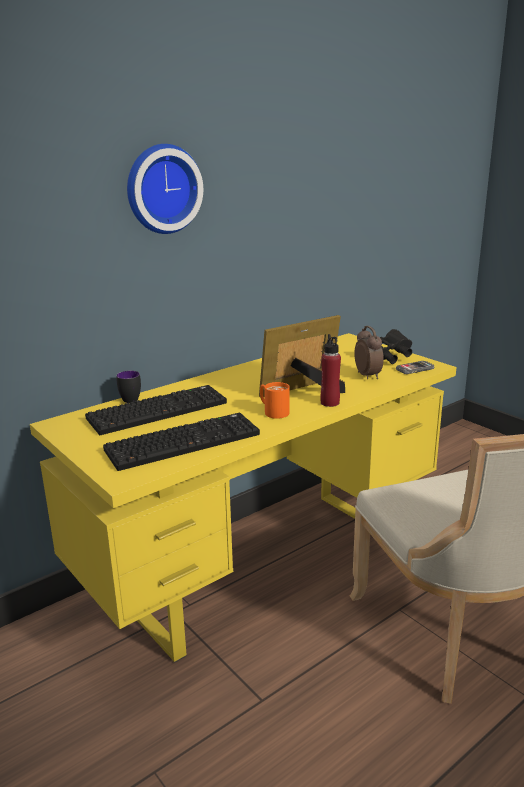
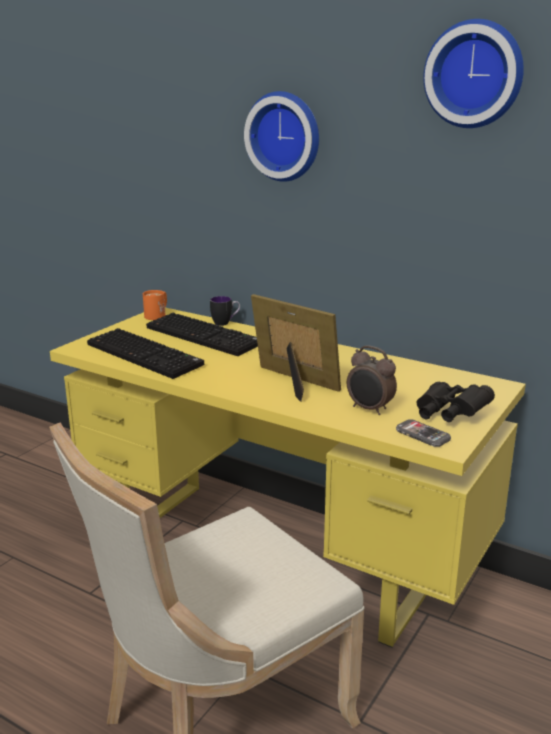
camera: 70 degrees right, 0 degrees up
orange mug [260,382,290,419] -> orange mug moved to [143,290,167,320]
red bottle [320,334,341,407] -> none
alarm clock [354,326,384,379] -> alarm clock turned 75 degrees clockwise [347,345,397,415]
none -> wall clock [423,19,524,128]

